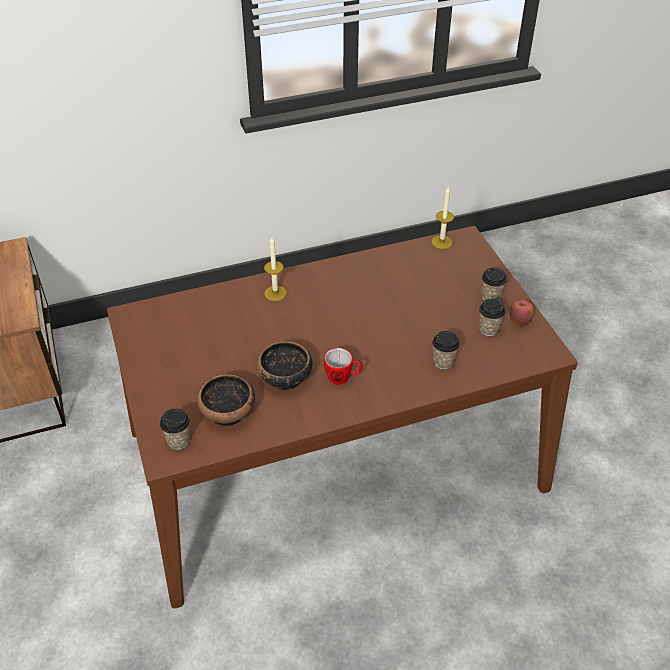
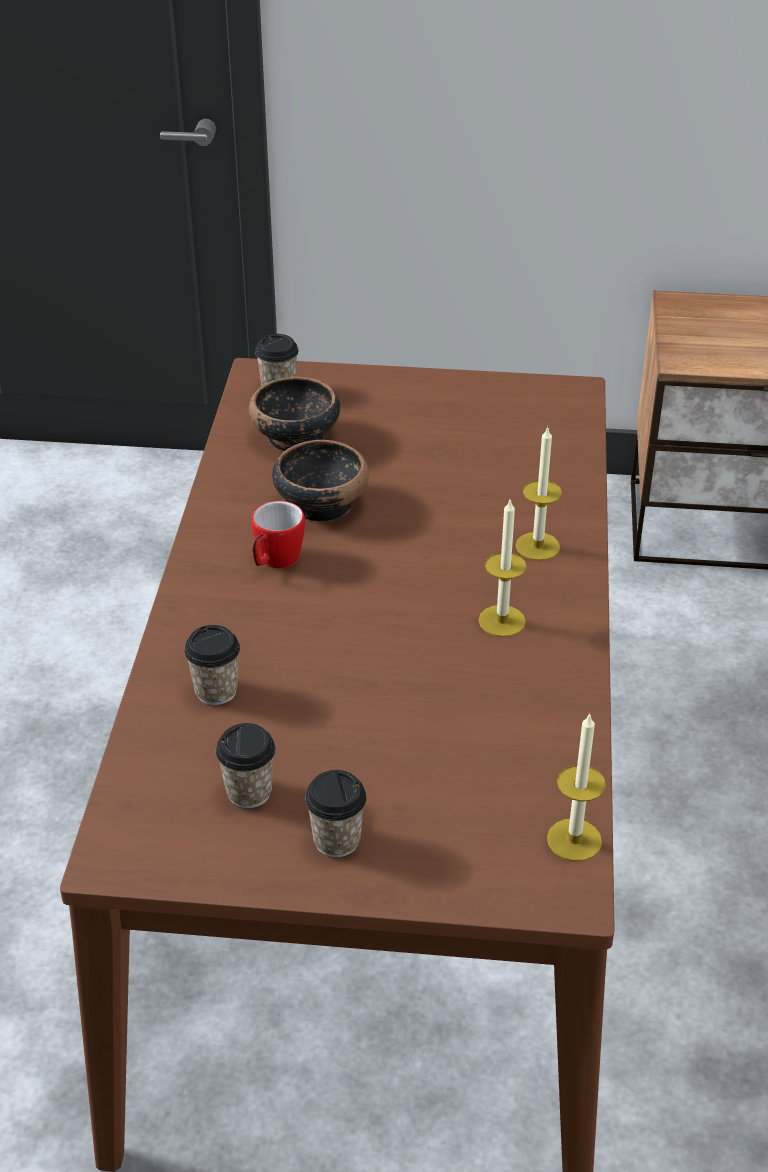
camera: 115 degrees right, 5 degrees down
apple [510,300,534,327] -> none
none -> candle [478,500,527,637]

